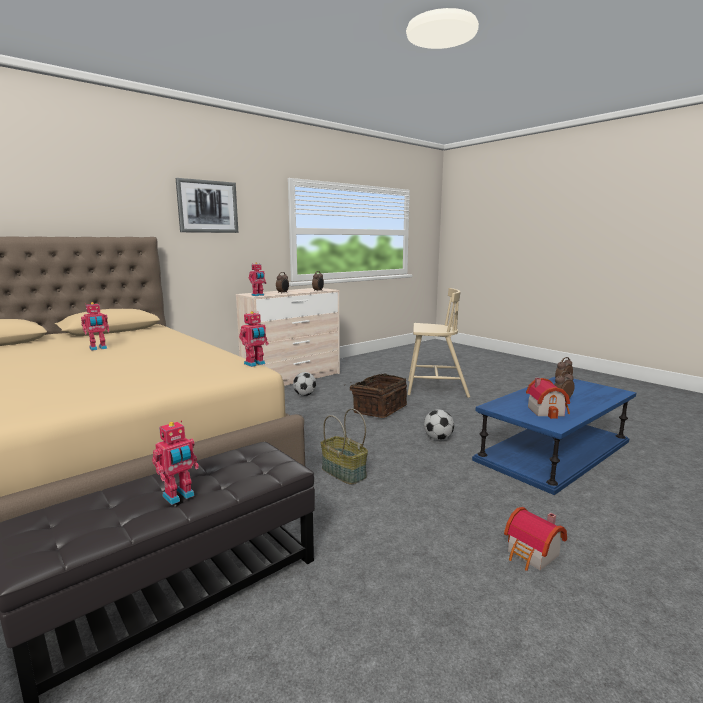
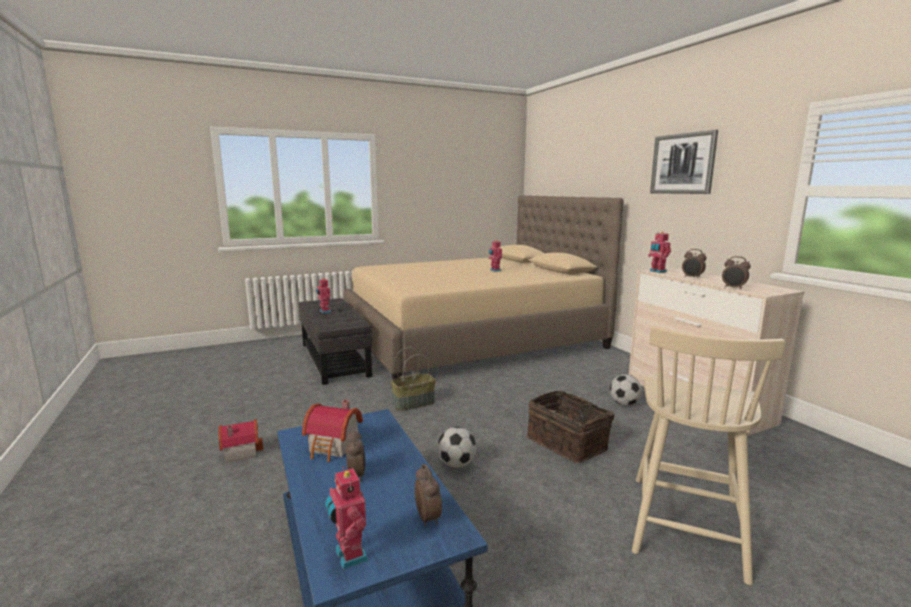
camera: 105 degrees right, 0 degrees up
toy robot [239,311,269,367] -> toy robot moved to [325,467,368,570]

